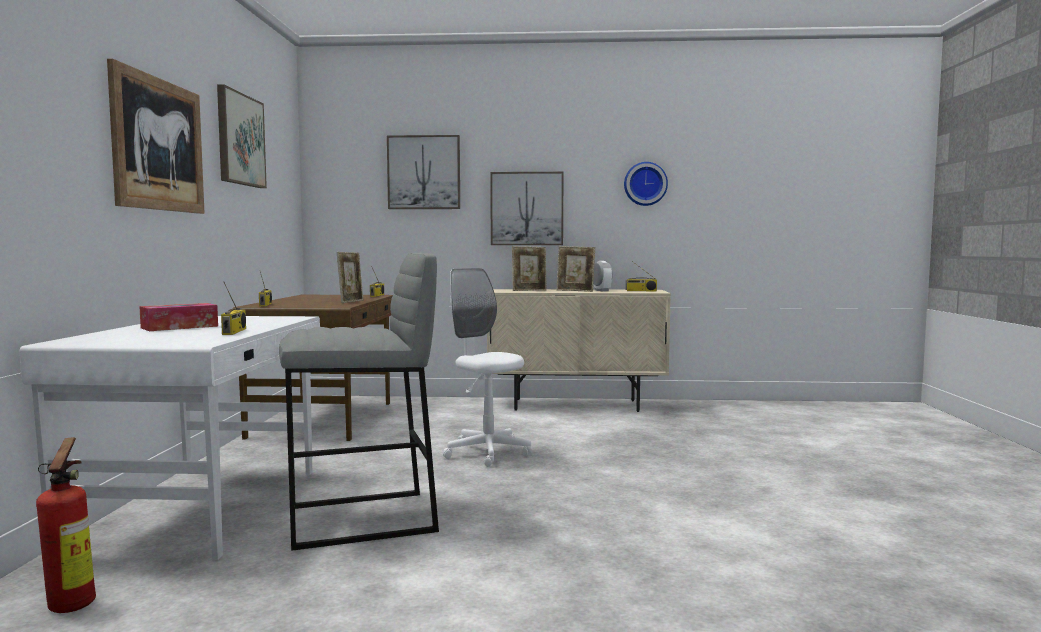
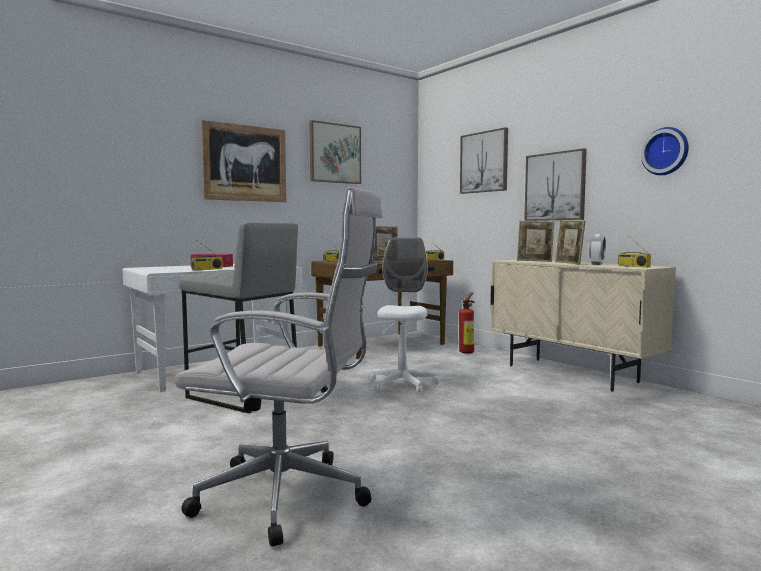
camera: 50 degrees right, 0 degrees up
fire extinguisher [36,437,96,613] -> fire extinguisher moved to [459,292,475,354]
none -> white office chair [174,187,382,547]

